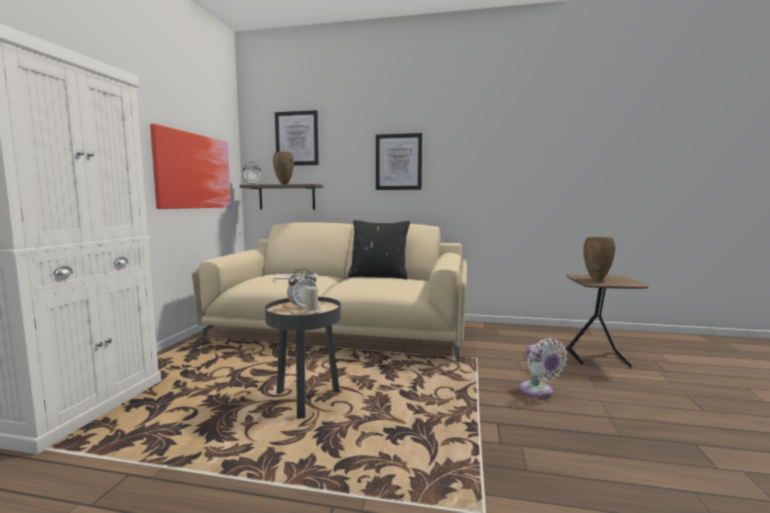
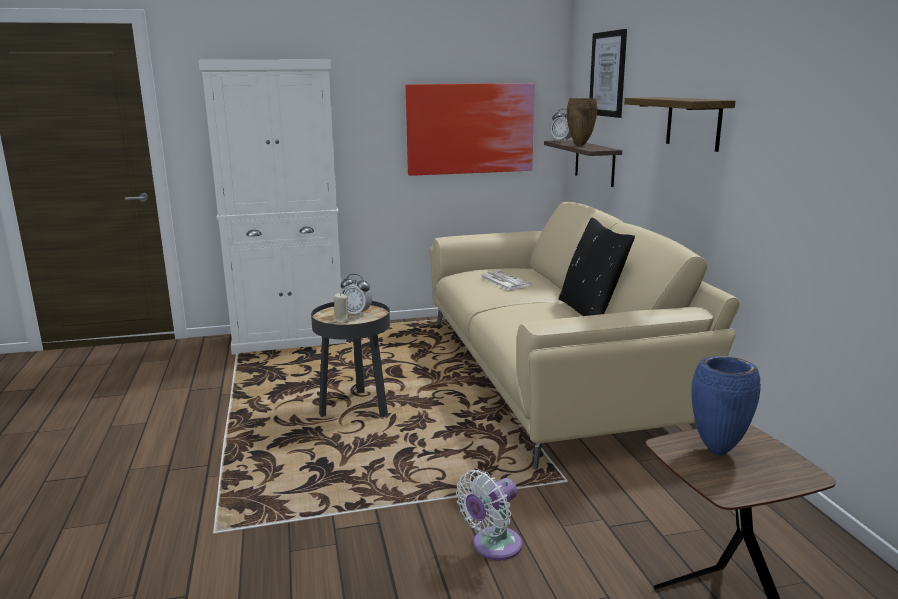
camera: 65 degrees right, 10 degrees up
picture [376,133,422,190] -> shelf [624,97,736,152]
brown vase [583,237,615,281] -> blue vase [691,356,761,456]

